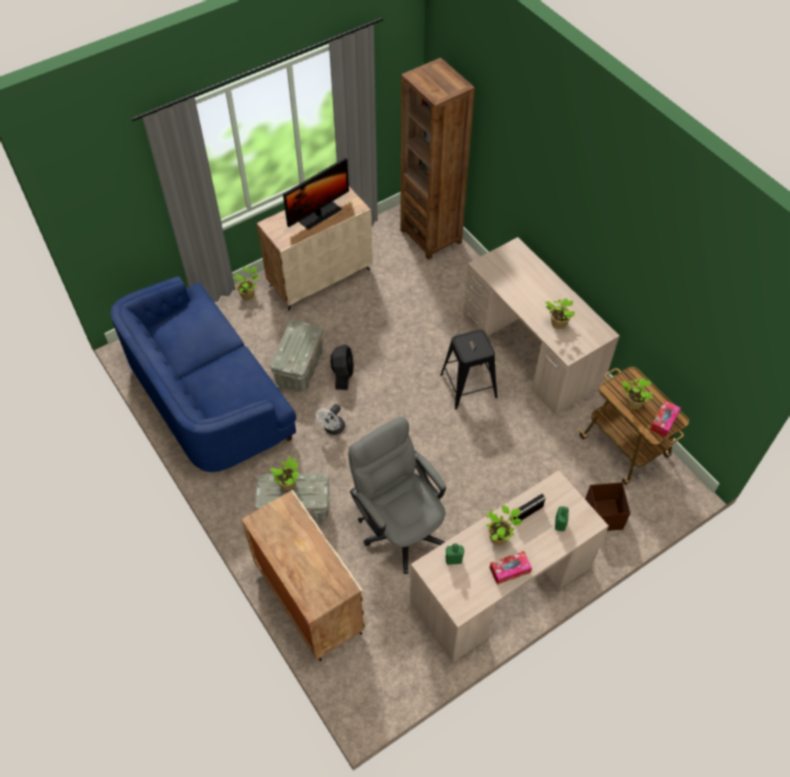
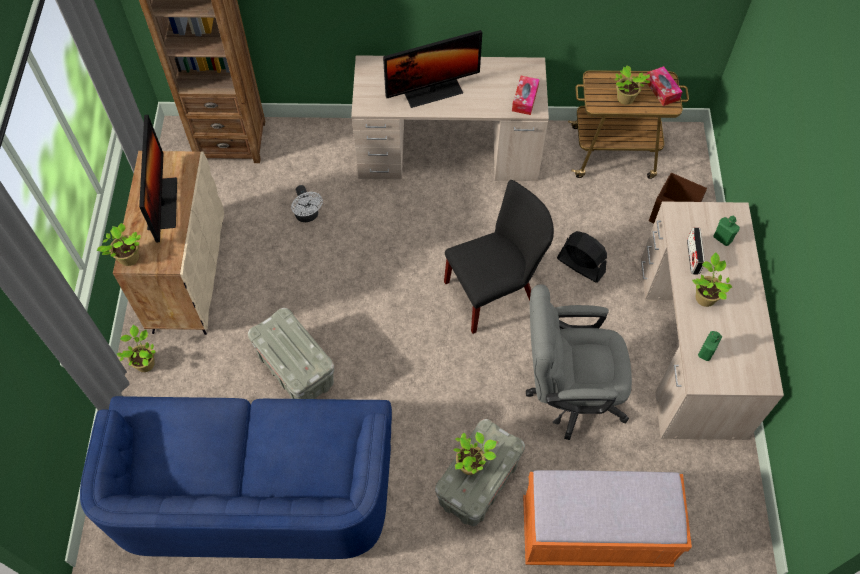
camera: 55 degrees left, 5 degrees up
beige cabinet [241,490,366,661] -> orange bench [523,470,692,567]
white fan [316,404,345,435] -> white fan moved to [291,185,323,222]
black fan [330,344,354,390] -> black fan moved to [557,231,607,283]
black stool [440,329,497,409] -> none
tissue box [490,551,532,585] -> tissue box moved to [512,76,539,115]
potted plant [545,298,575,329] -> potted plant moved to [97,223,141,266]
none -> monitor [383,30,482,108]
none -> black chair [444,180,554,334]

